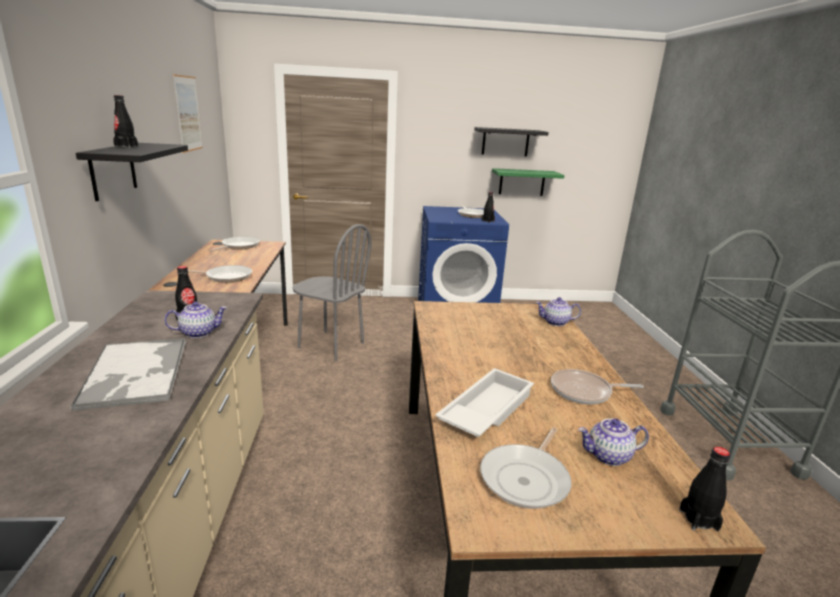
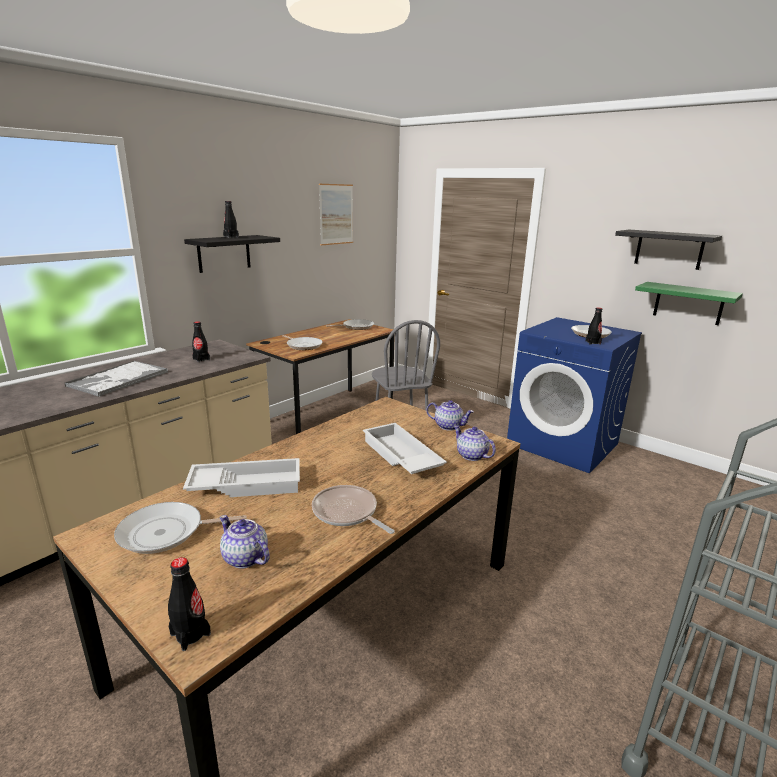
camera: 45 degrees right, 0 degrees up
teapot [164,301,227,338] -> teapot moved to [426,400,474,431]
none -> white tray [363,423,447,474]

